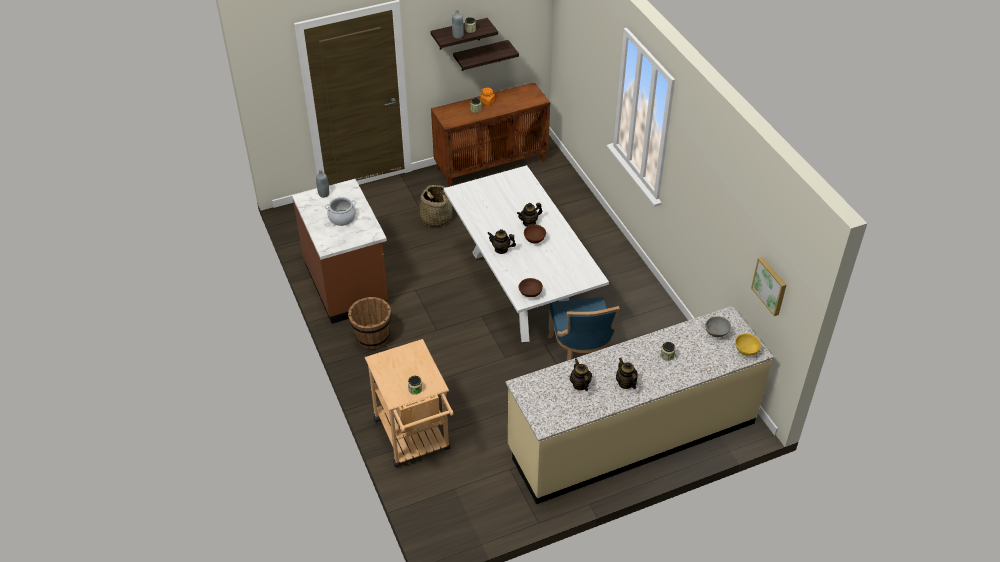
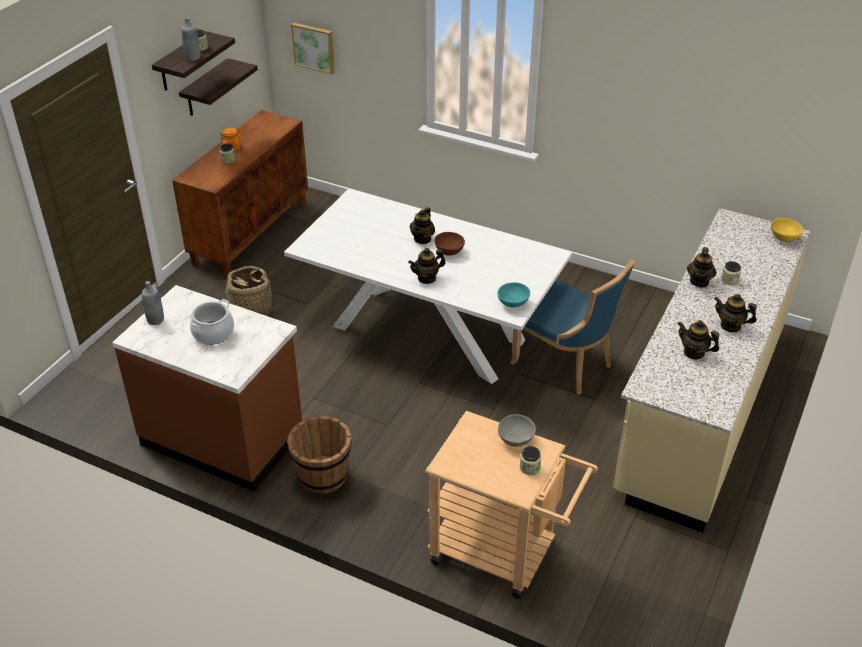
camera: 40 degrees left, 5 degrees down
brown bowl [519,278,543,297] -> turquoise bowl [497,282,530,308]
grey bowl [705,316,731,337] -> grey bowl moved to [498,414,536,447]
picture [751,257,786,316] -> picture moved to [291,23,335,74]
none -> teapot [687,247,717,288]

